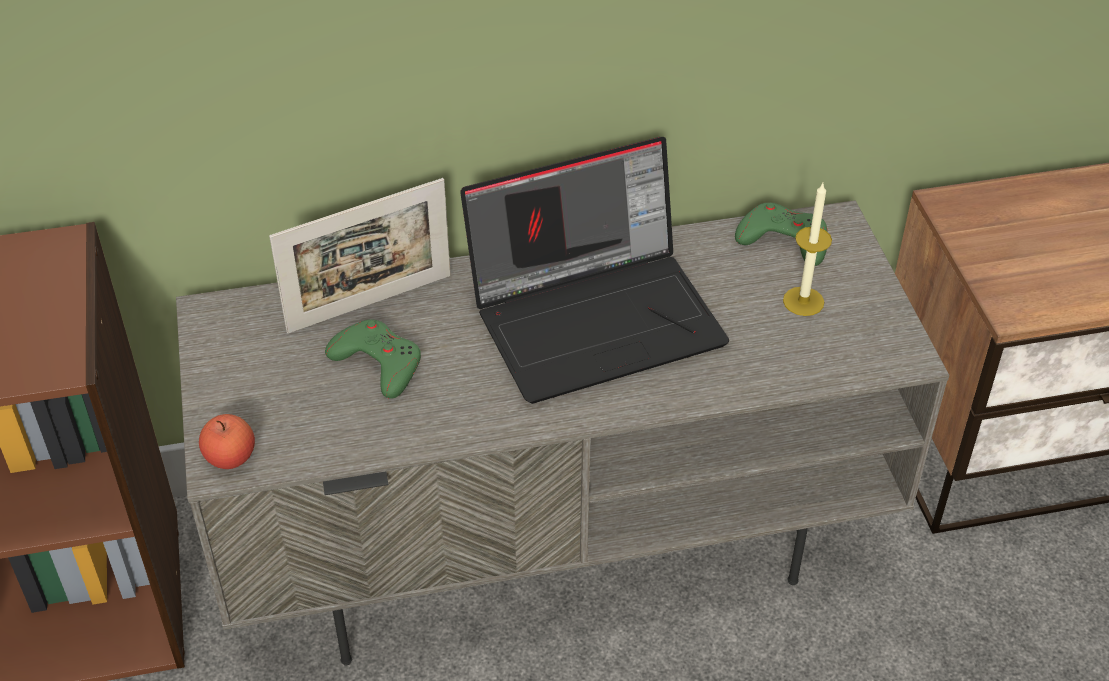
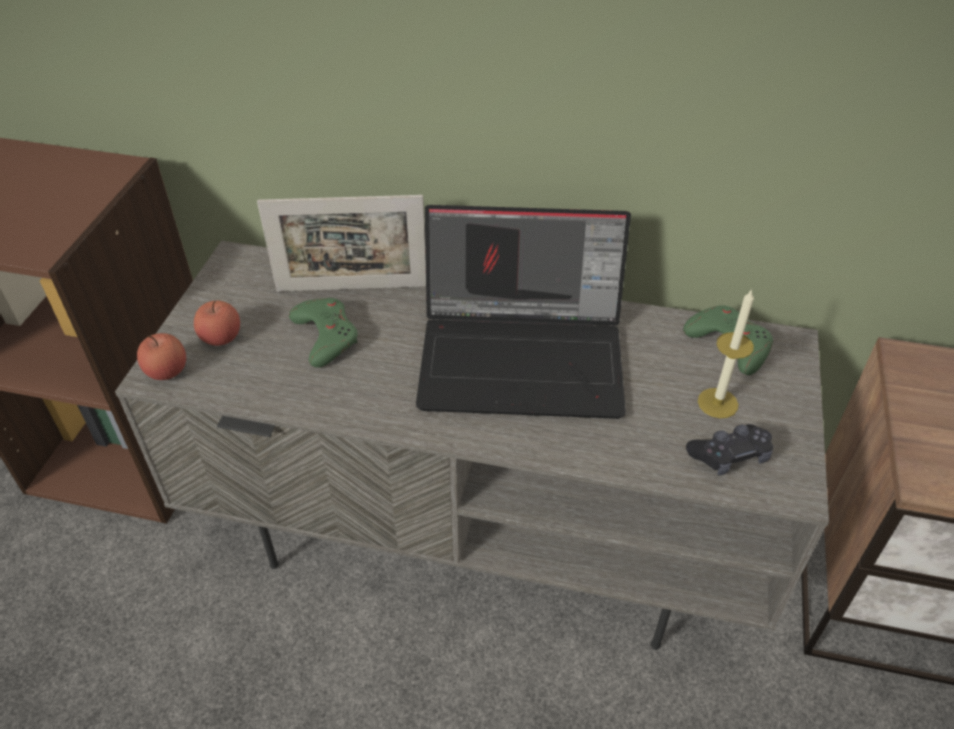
camera: 25 degrees right, 0 degrees up
none -> apple [194,300,240,346]
none -> black game controller [686,424,773,476]

